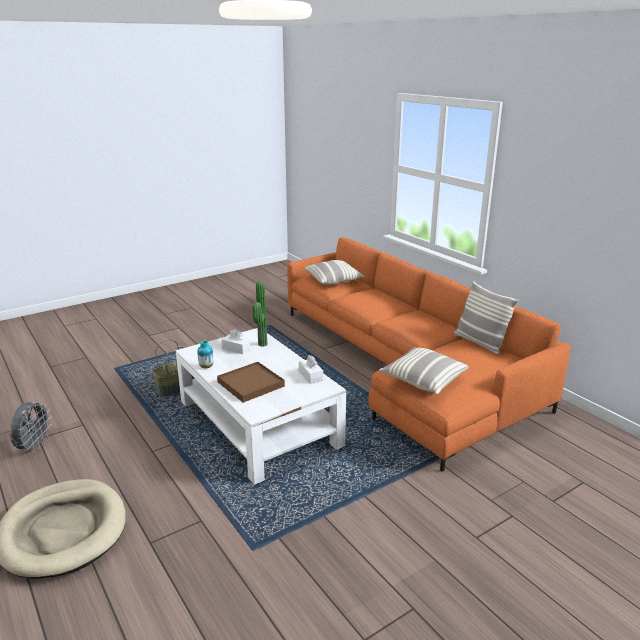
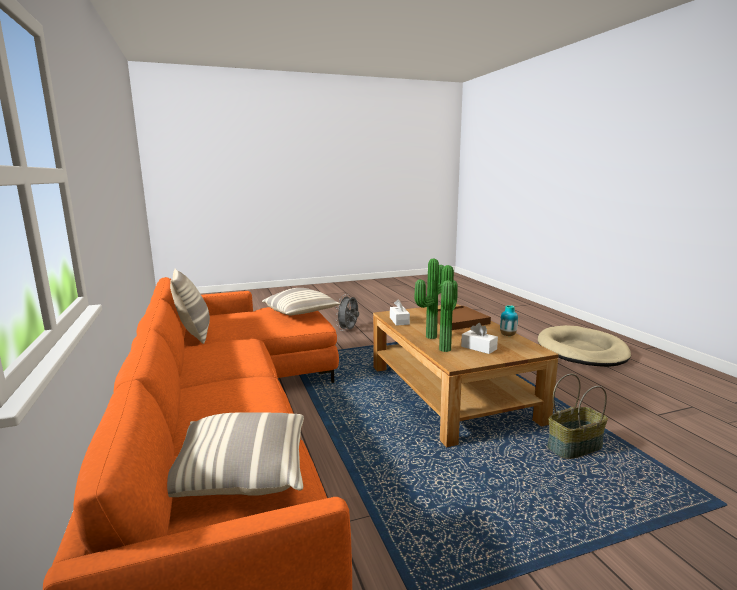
camera: 165 degrees left, 10 degrees down
grey fan [10,400,51,453] -> grey fan moved to [335,294,359,331]
white coffee table [176,328,346,485] -> brown coffee table [373,304,559,447]
none -> potted plant [414,259,444,339]

